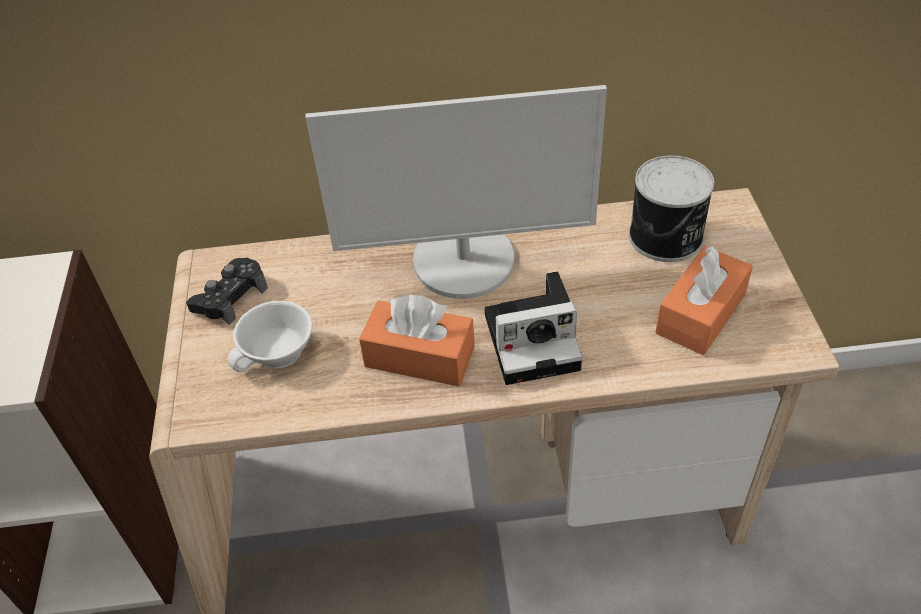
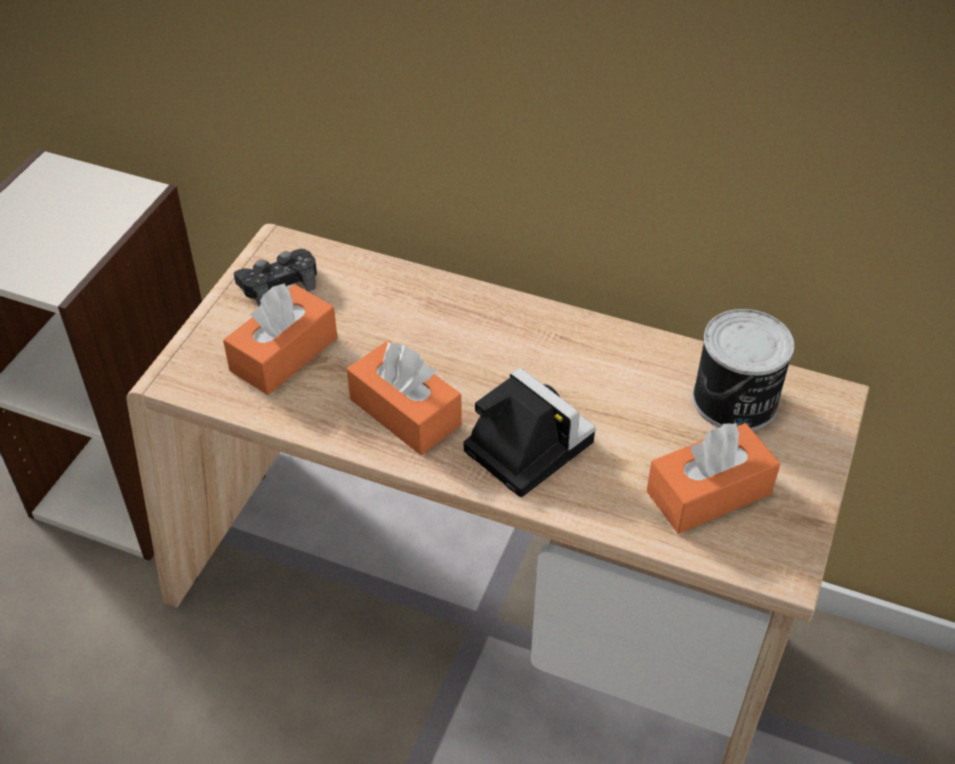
camera: 25 degrees right, 0 degrees up
white cup [227,301,313,372] -> orange tissue box [223,284,337,395]
monitor [305,85,607,299] -> none
camera [485,271,583,385] -> camera turned 150 degrees counterclockwise [464,368,596,497]

